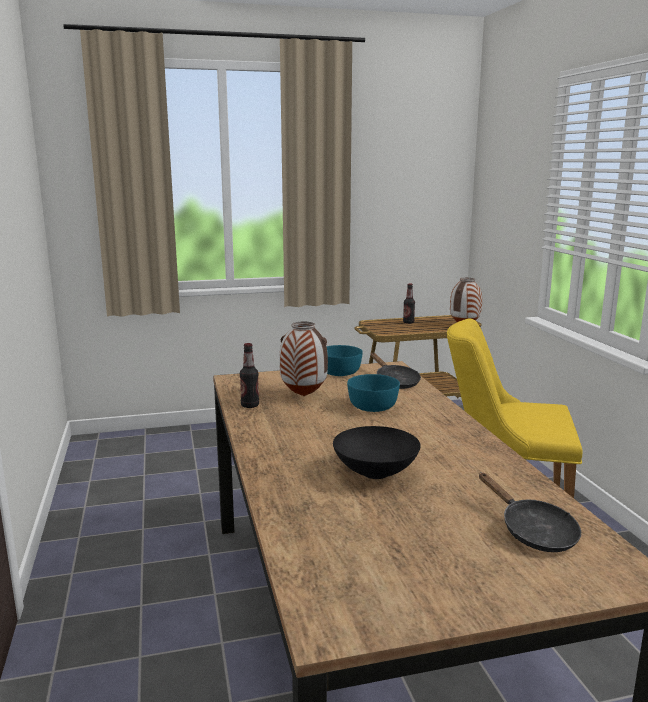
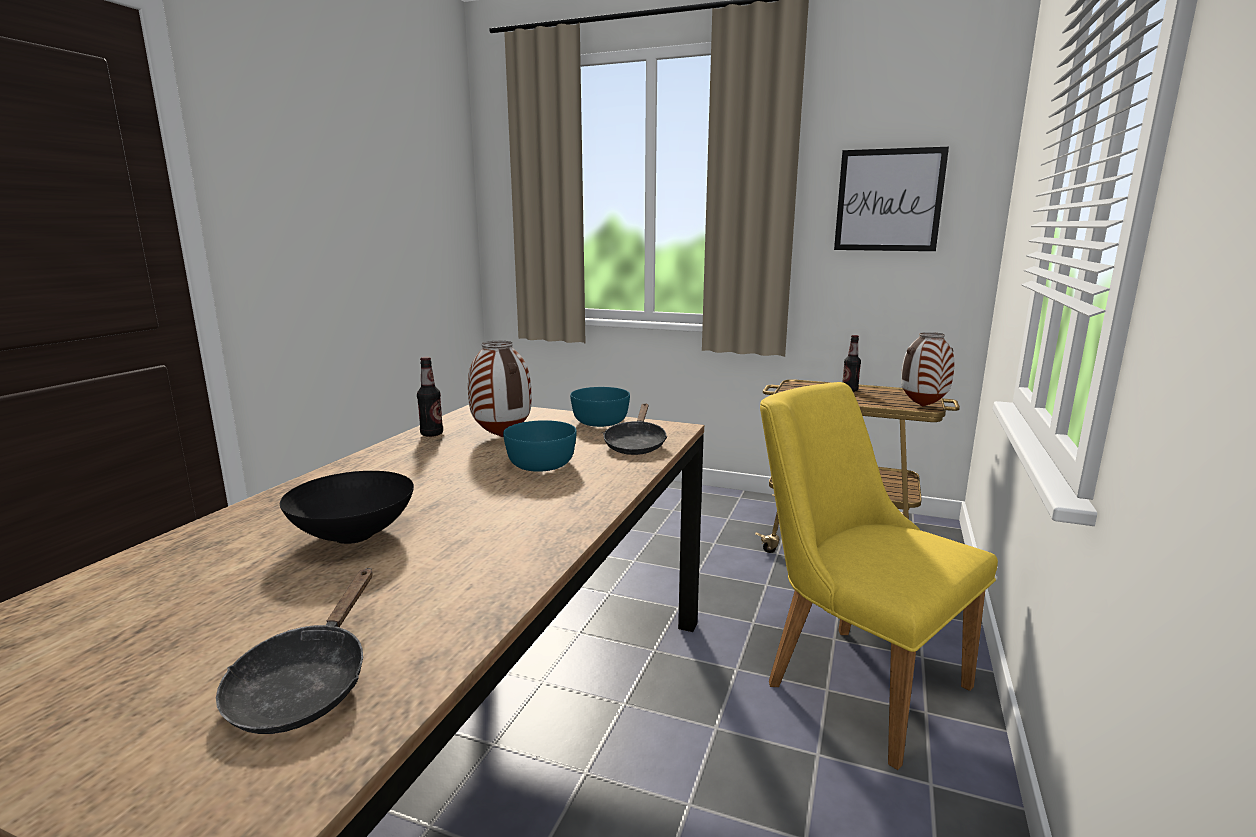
camera: 35 degrees right, 0 degrees up
none -> picture [834,147,949,251]

